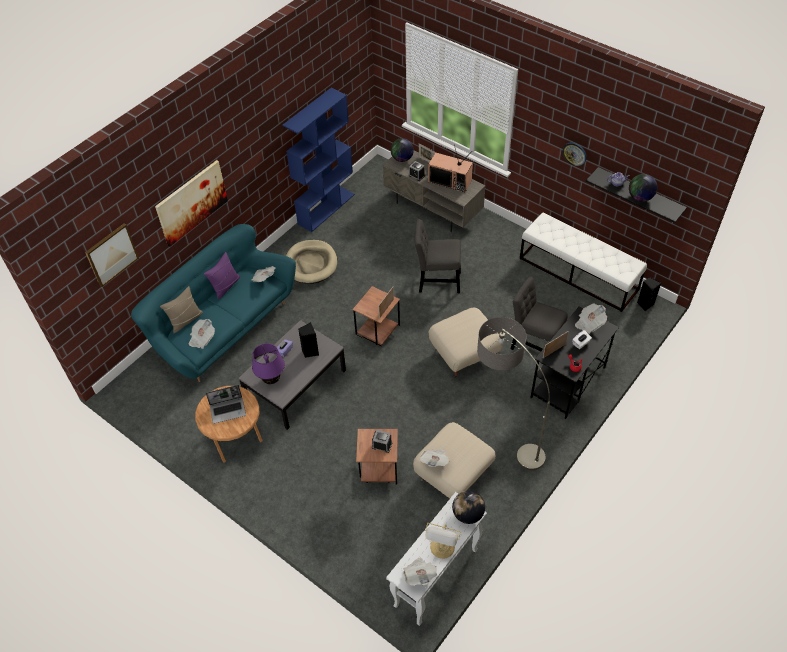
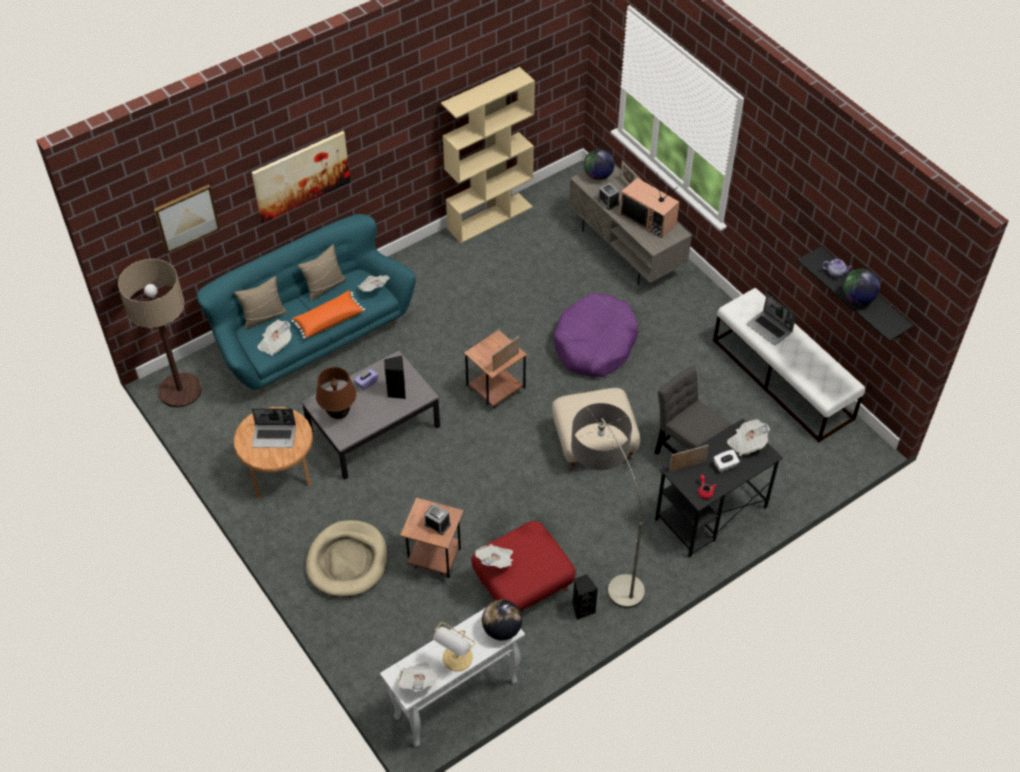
camera: 15 degrees right, 0 degrees up
purple pillow [204,252,240,300] -> beige pillow [298,244,347,301]
purple table lamp [252,343,285,384] -> brown table lamp [316,367,356,419]
blue bookcase [282,88,355,232] -> beige bookcase [441,67,535,243]
beige dog bed [286,240,337,284] -> beige dog bed moved to [306,520,387,597]
beige ottoman [413,422,495,498] -> red ottoman [471,521,576,611]
grey chair [414,219,461,293] -> purple dog bed [553,293,638,377]
wall clock [563,142,587,166] -> none
black speaker [637,277,661,311] -> black speaker moved to [573,575,598,620]
none -> floor lamp [118,259,202,408]
none -> orange pillow [291,290,365,339]
none -> laptop [746,294,796,345]

